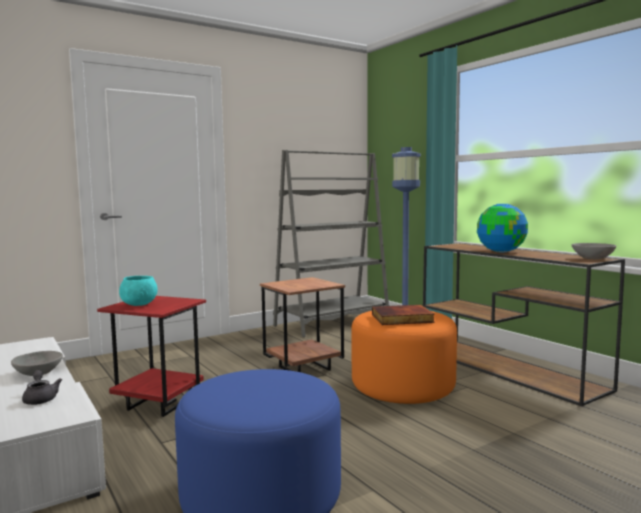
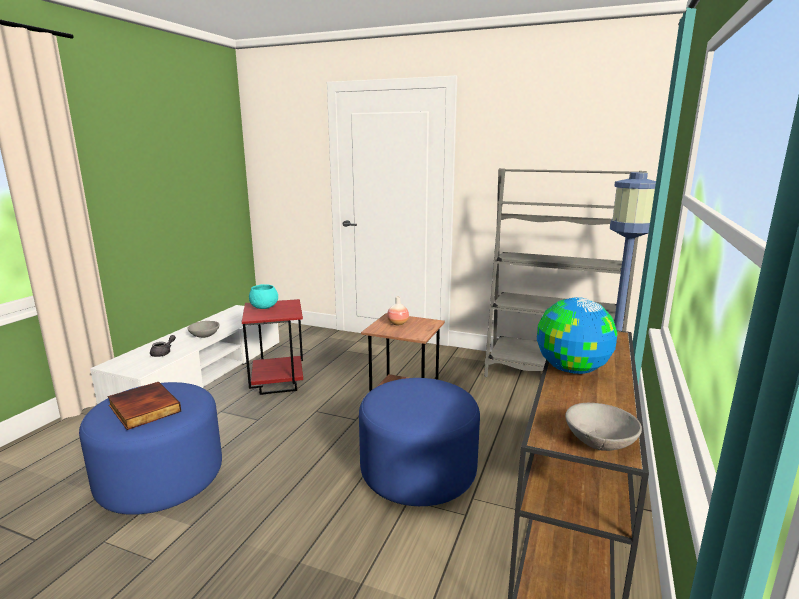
camera: 55 degrees right, 10 degrees up
orange ottoman [351,311,457,404] -> blue ottoman [359,378,480,506]
book [372,305,435,325] -> book moved to [108,382,181,430]
none -> vase [387,296,409,325]

